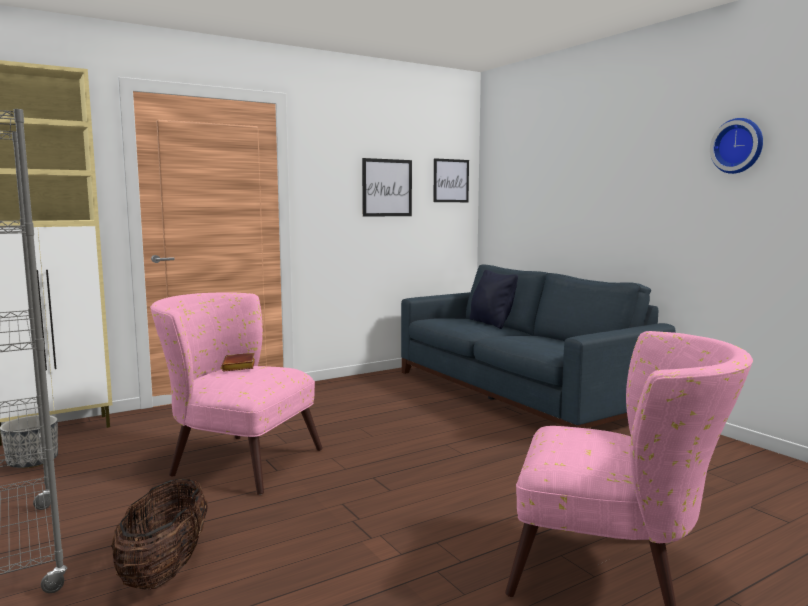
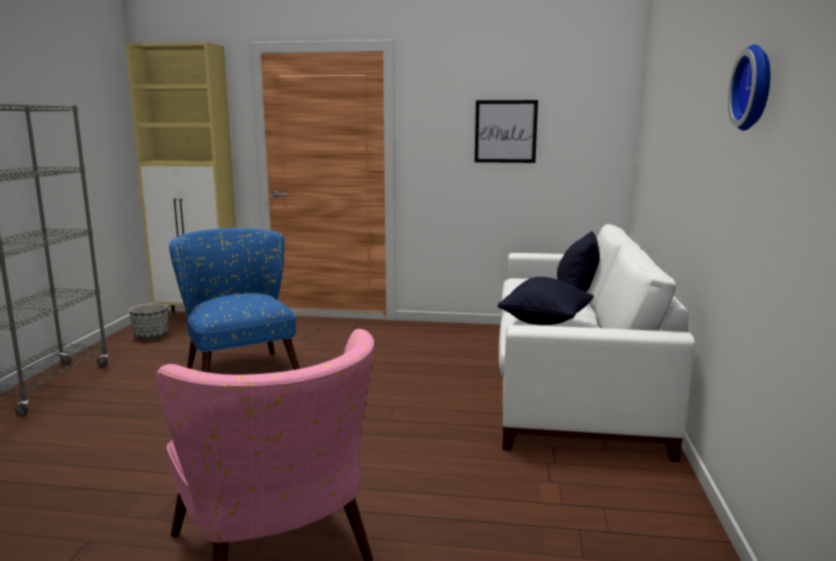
camera: 40 degrees right, 5 degrees up
basket [111,479,208,590] -> none
pink armchair [150,292,323,495] -> blue armchair [169,228,300,373]
brown book [221,353,255,371] -> none
blue sofa [401,264,676,428] -> white sofa [499,224,695,462]
picture [433,158,469,202] -> none
none -> black pillow [498,277,594,325]

